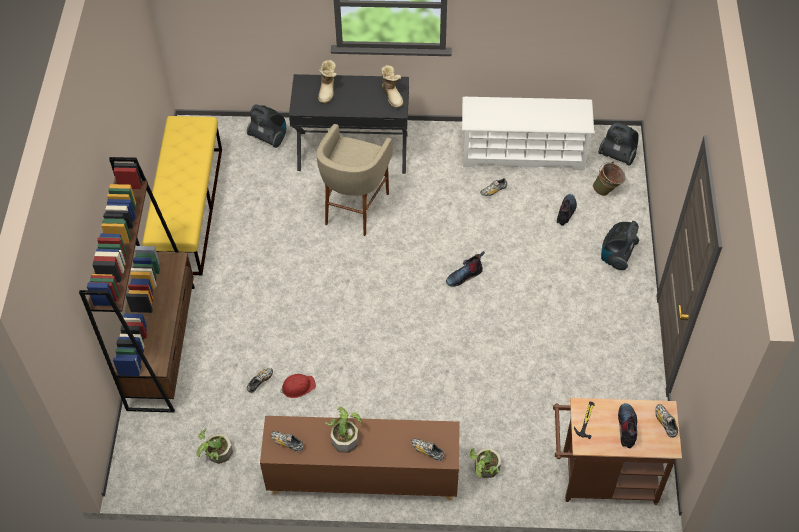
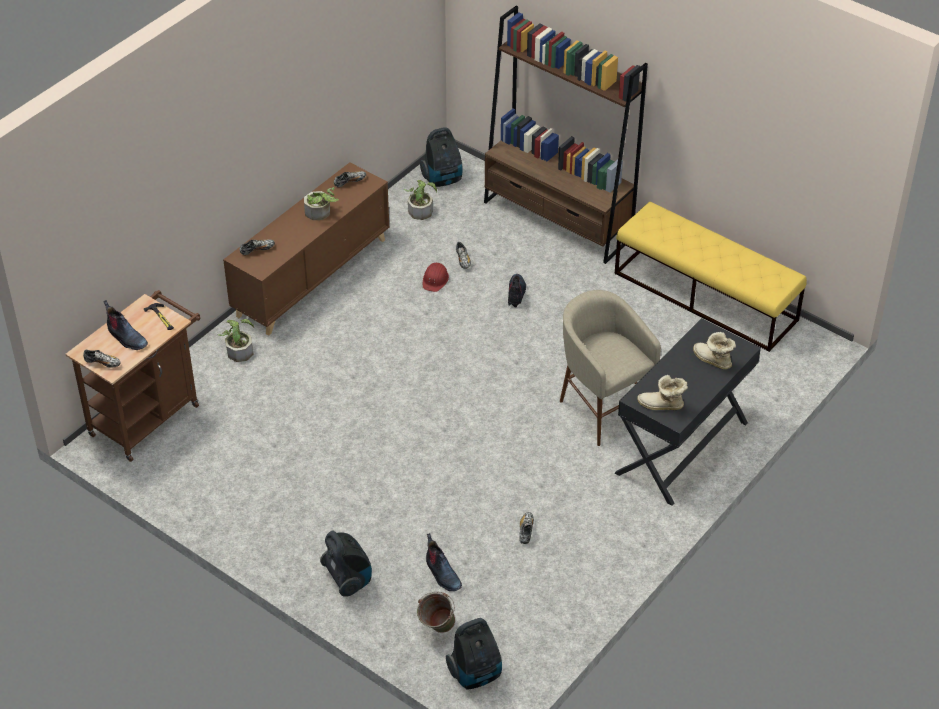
camera: 125 degrees right, 10 degrees down
vacuum cleaner [247,104,286,148] -> vacuum cleaner moved to [420,127,462,187]
boot [446,251,485,287] -> boot moved to [508,274,526,307]
white shoe rack [462,97,594,170] -> none

